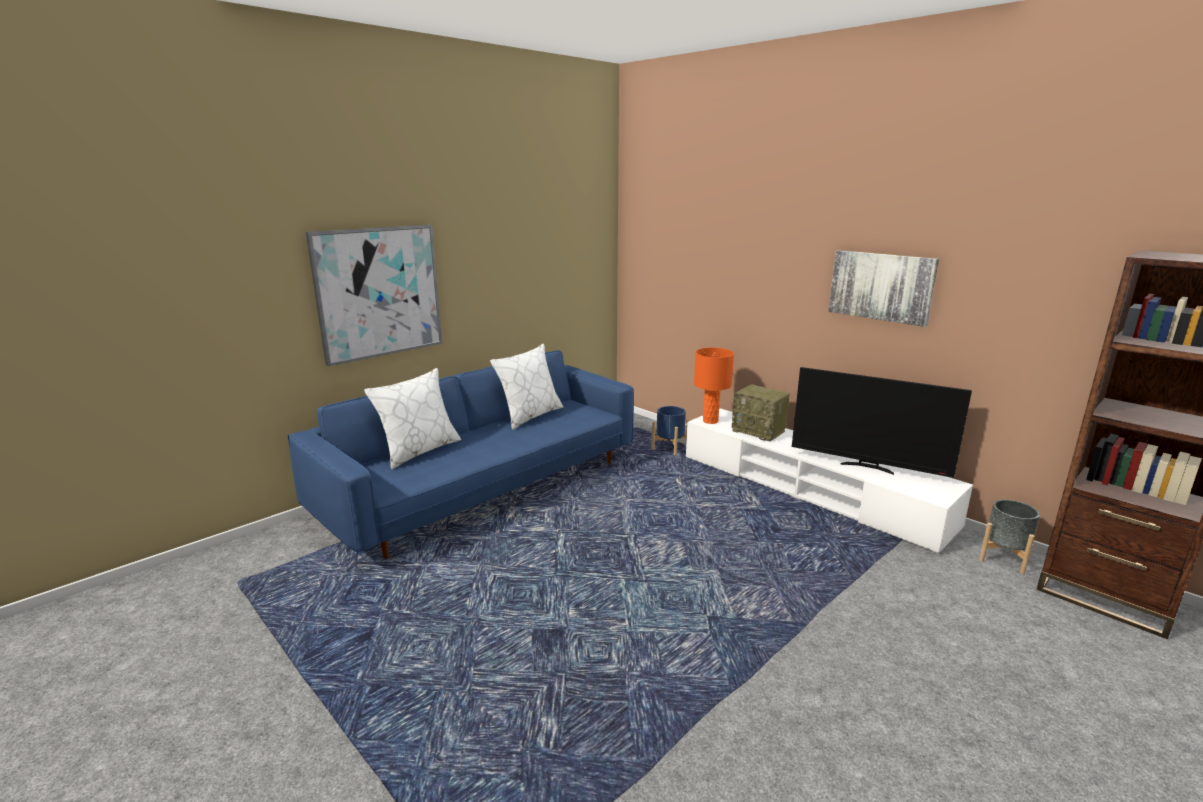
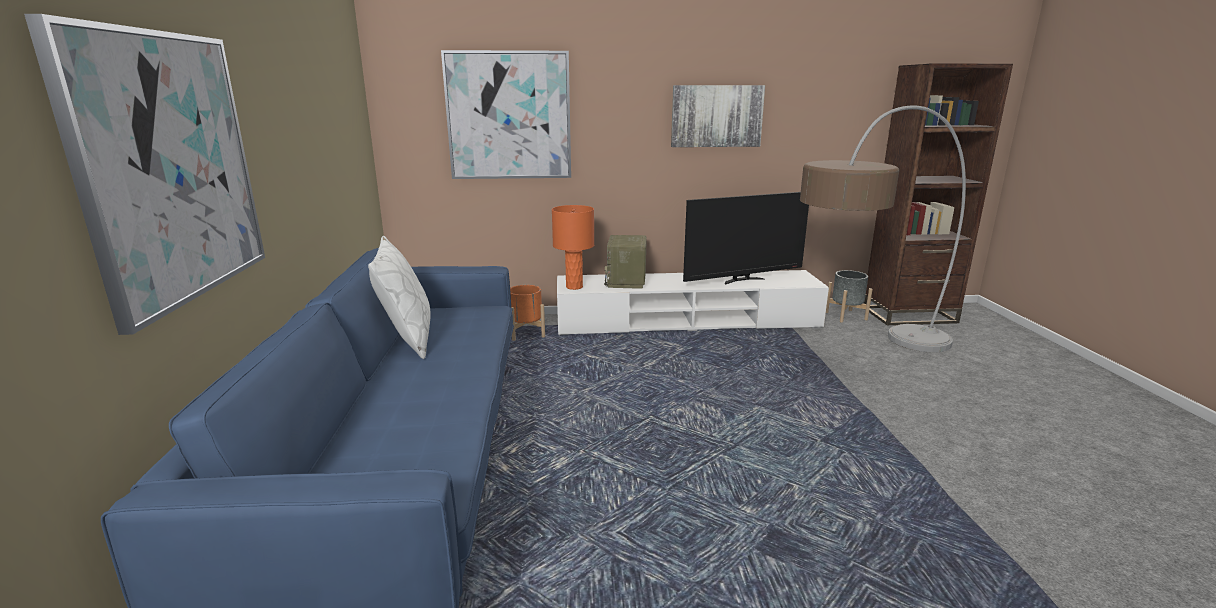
camera: 50 degrees left, 0 degrees up
white pillow [364,368,461,469] -> none
blue planter [651,406,690,455] -> orange planter [510,285,545,341]
radio [732,384,790,442] -> radio turned 105 degrees clockwise [604,235,647,289]
none -> picture [441,50,571,179]
none -> floor lamp [800,106,966,352]

